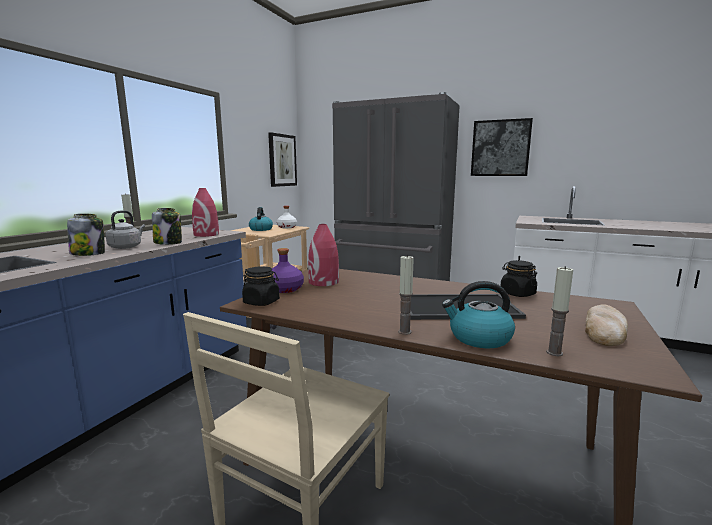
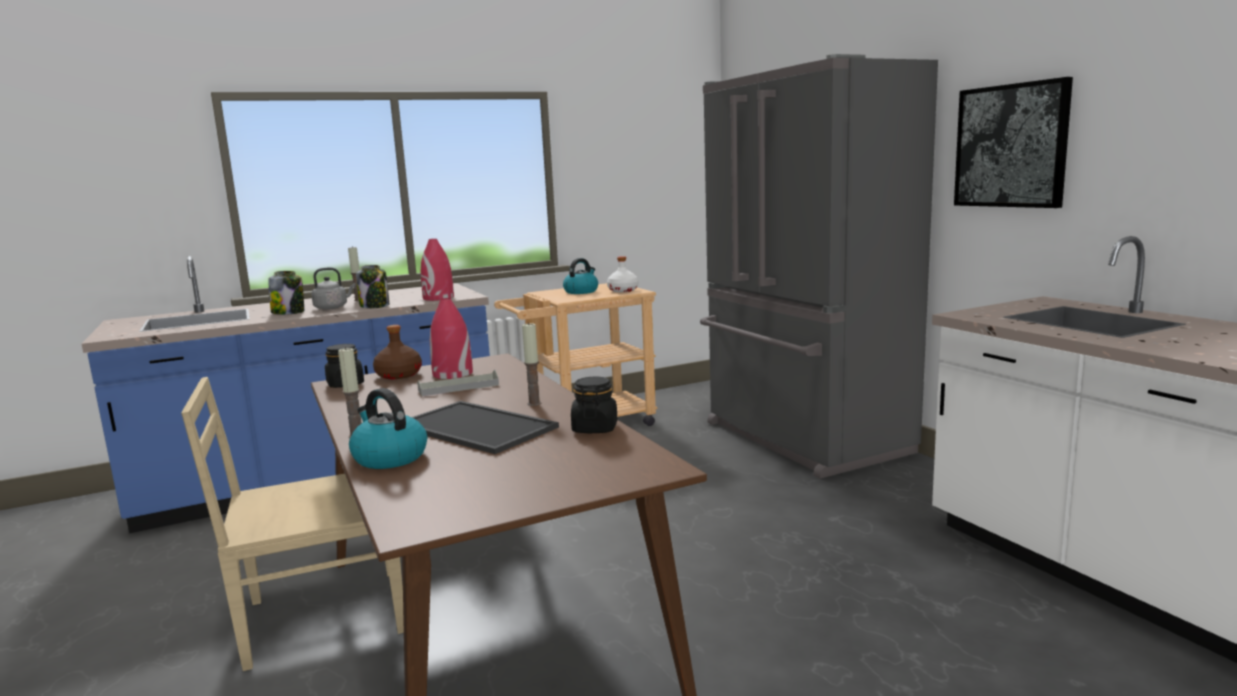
camera: 40 degrees right, 0 degrees up
picture [268,132,297,187] -> none
purple bottle [272,248,304,293] -> brown bottle [373,325,422,379]
candle [546,266,573,356] -> candle moved to [522,322,542,406]
bread [585,304,628,346] -> none
none -> grey tray [417,370,499,396]

